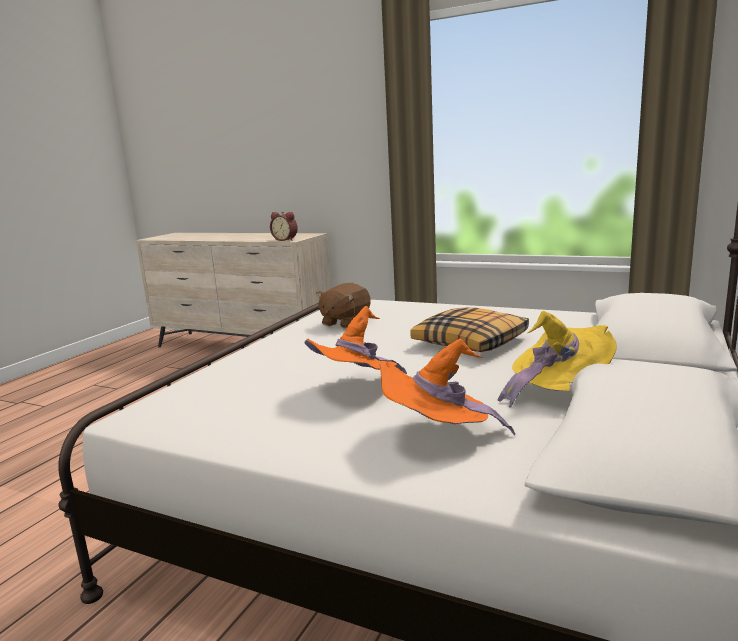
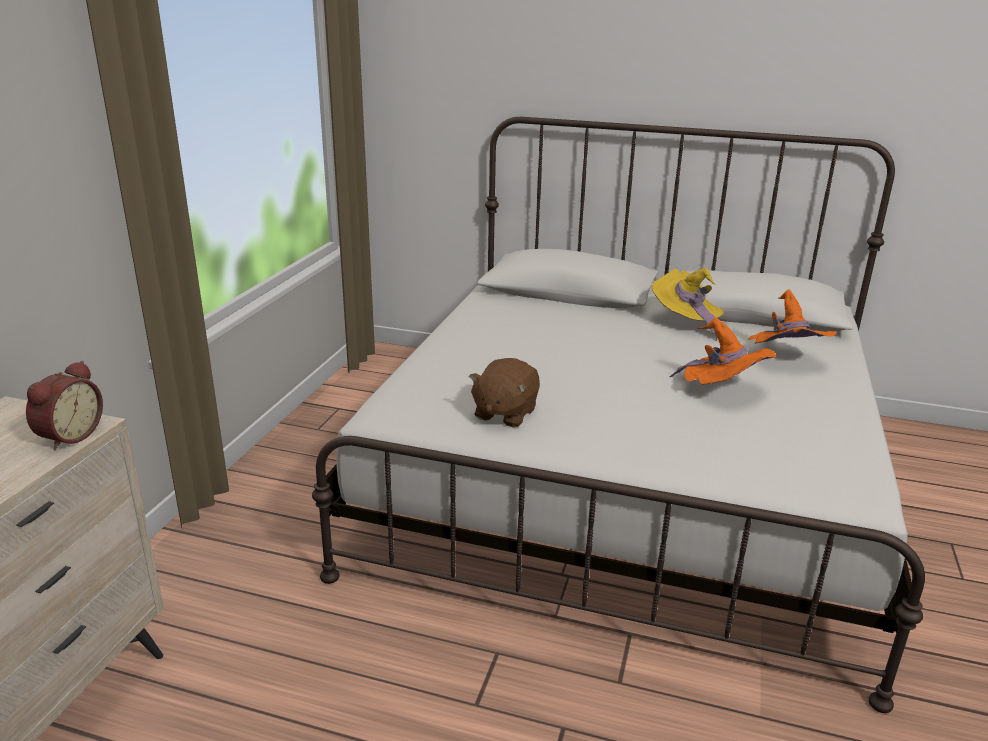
camera: 100 degrees left, 10 degrees up
brown plush toy [316,282,371,329] -> brown plush toy turned 90 degrees clockwise [469,358,540,427]
pillow [410,307,529,352] -> none

